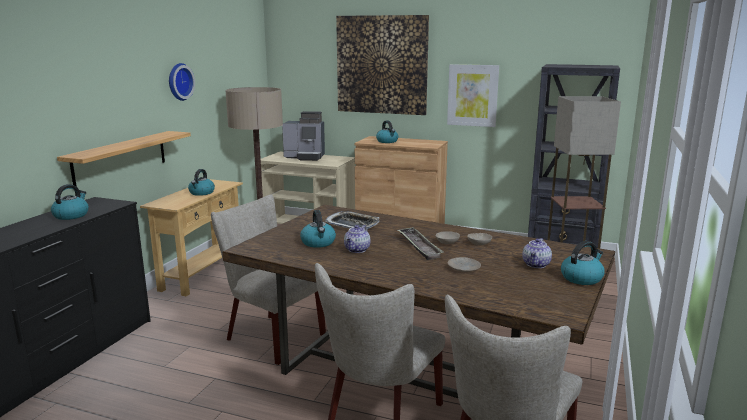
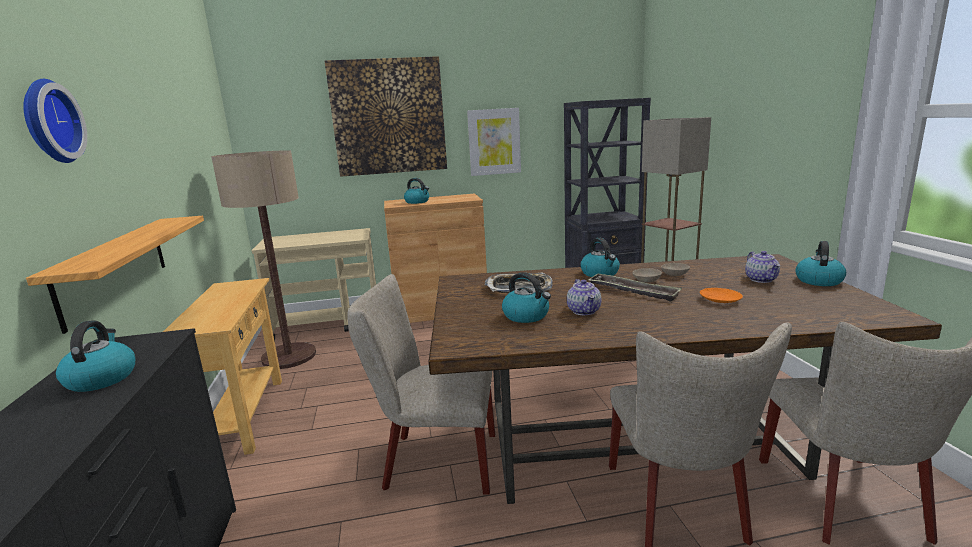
camera: 30 degrees left, 0 degrees up
wall clock [169,63,195,101] -> wall clock moved to [23,79,87,163]
kettle [188,169,215,196] -> kettle moved to [580,238,620,277]
coffee machine [282,111,325,161] -> none
beige plate [448,257,481,272] -> orange plate [700,288,743,303]

